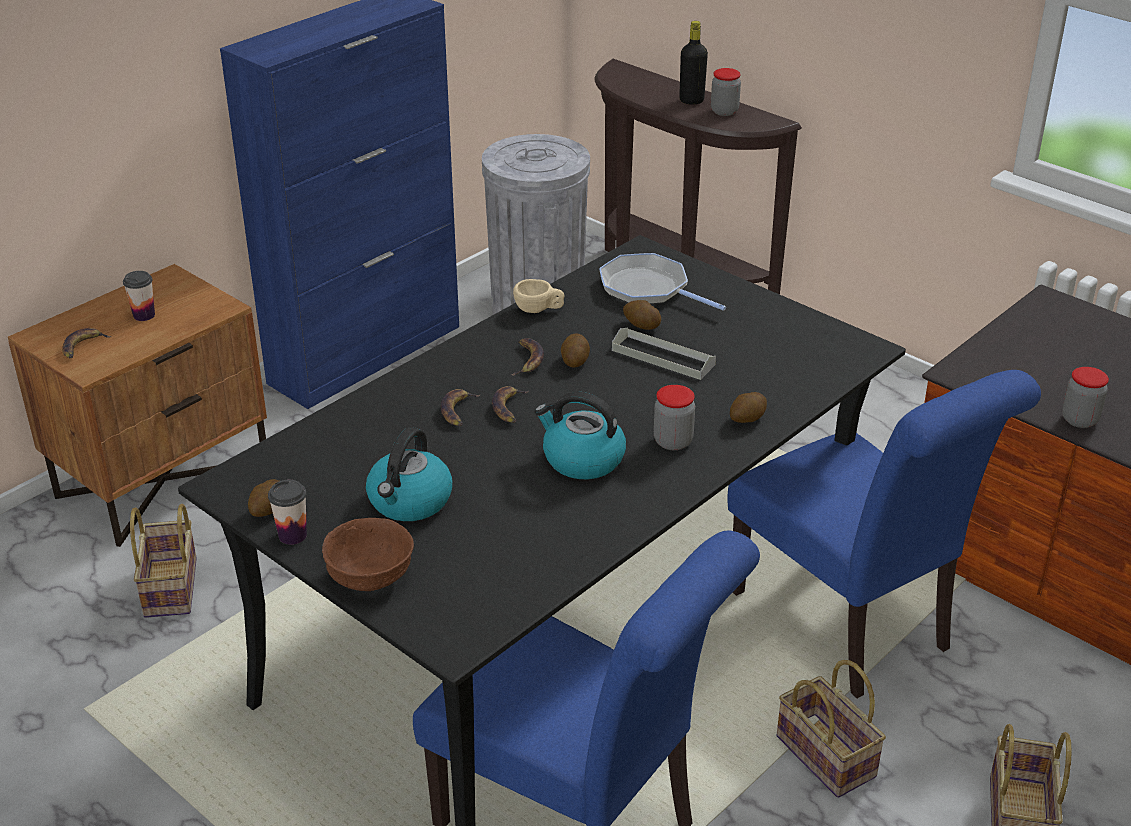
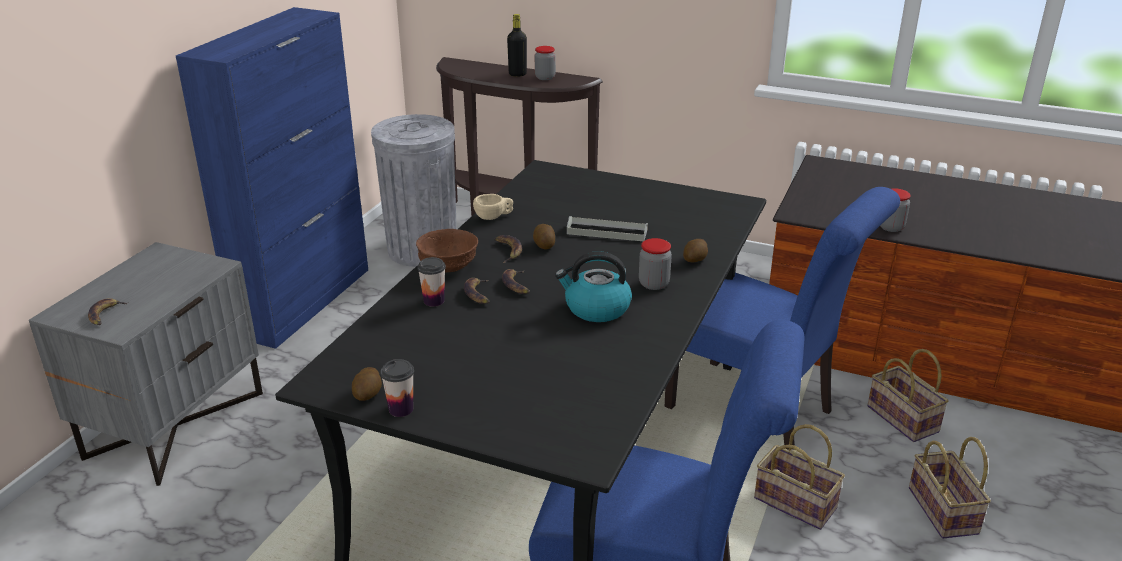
camera: 20 degrees left, 5 degrees down
brown nightstand [8,264,267,547] -> grey nightstand [29,242,263,486]
cup [123,271,155,321] -> cup moved to [417,257,446,307]
basket [130,504,197,618] -> basket moved to [867,349,949,442]
brown bowl [322,518,414,591] -> brown bowl moved to [416,229,478,272]
kettle [366,427,452,521] -> none
frying pan [599,253,726,310] -> none
potato [623,300,661,330] -> none

